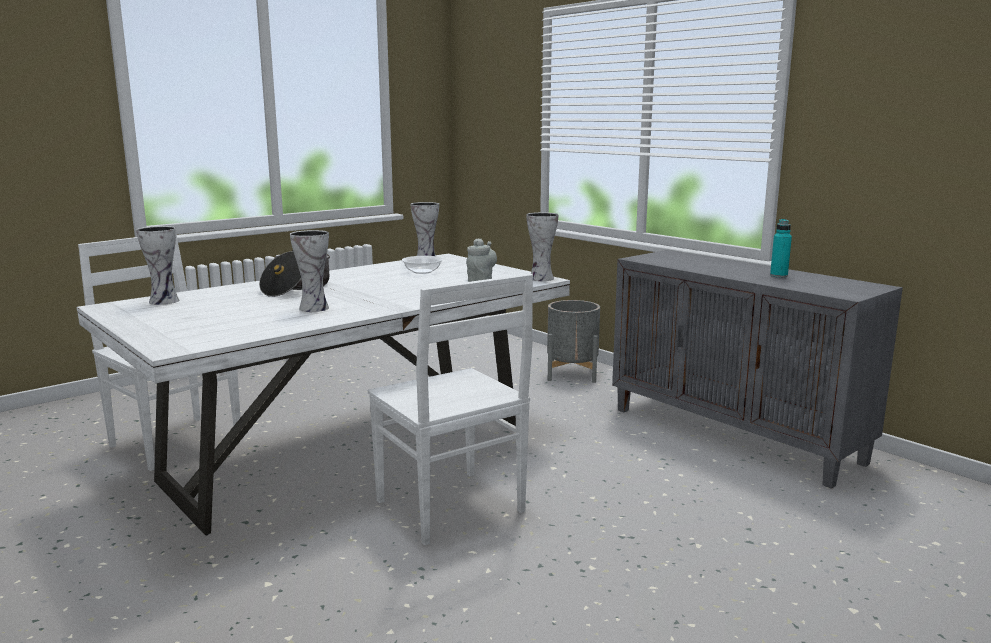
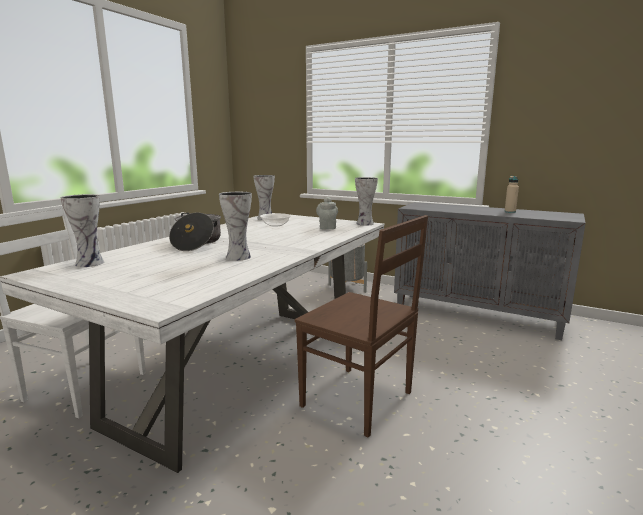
camera: 20 degrees left, 0 degrees up
white chair [368,274,533,546] -> brown chair [295,215,428,437]
turquoise bottle [770,219,792,278] -> beige bottle [504,176,519,213]

